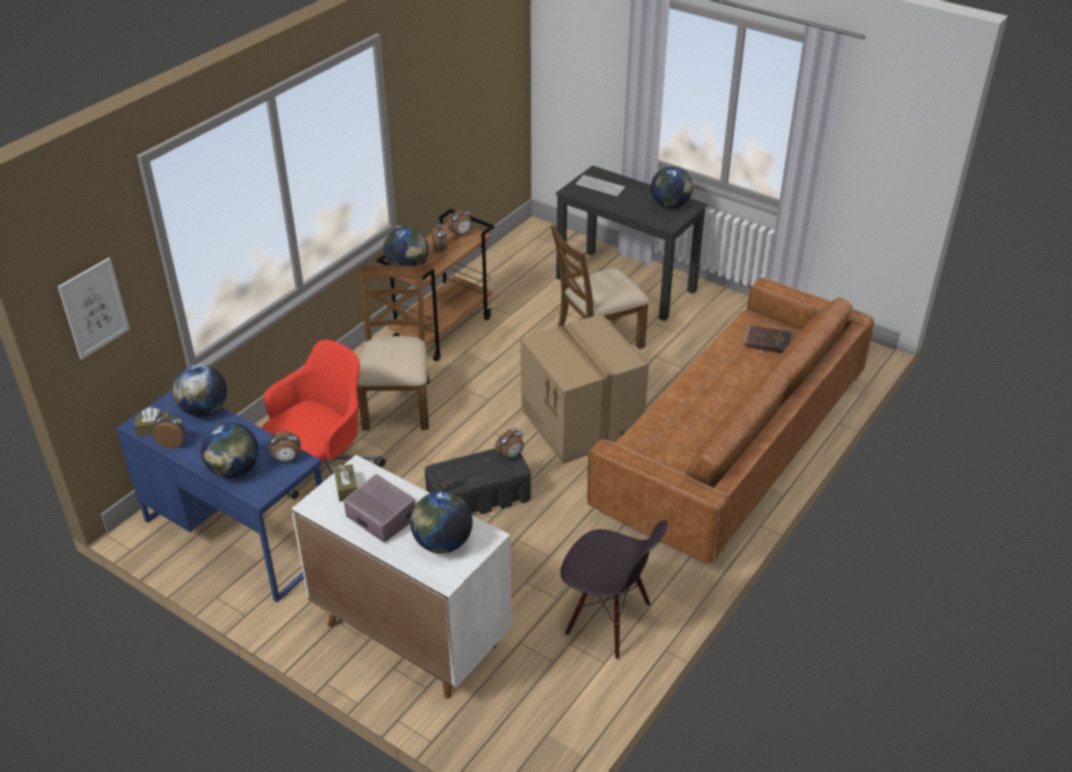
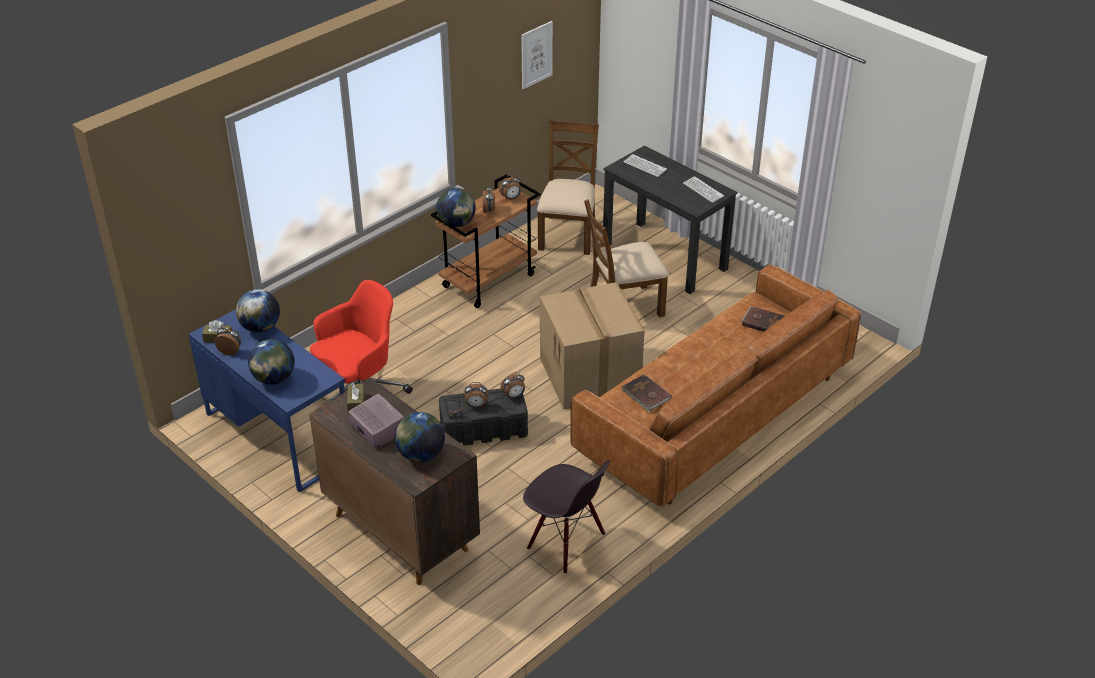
camera: 10 degrees right, 0 degrees up
picture [58,258,130,359] -> picture moved to [521,21,553,89]
alarm clock [269,429,301,463] -> alarm clock moved to [464,382,489,408]
white cabinet [291,455,512,699] -> brown cabinet [309,377,480,585]
brown chair [357,265,430,431] -> brown chair moved to [537,120,599,255]
globe [651,166,693,209] -> keyboard [683,176,724,203]
none -> brown book [621,374,672,411]

